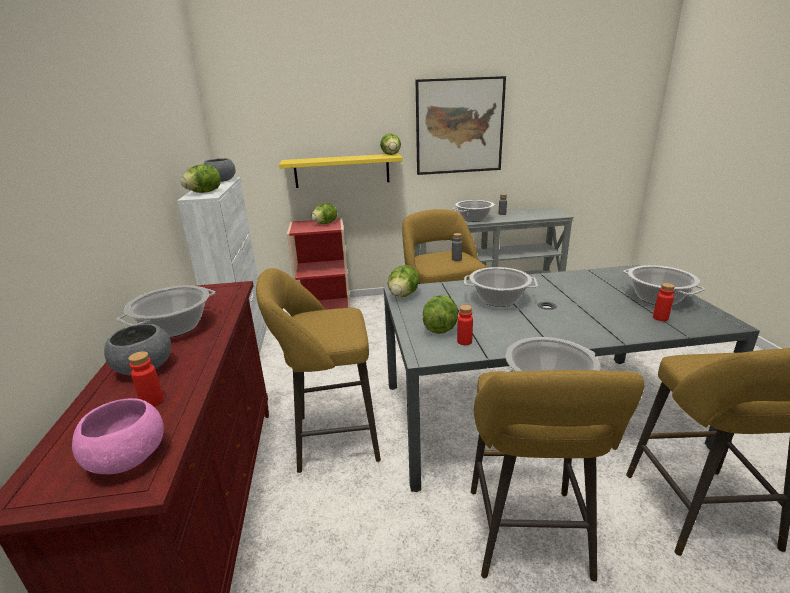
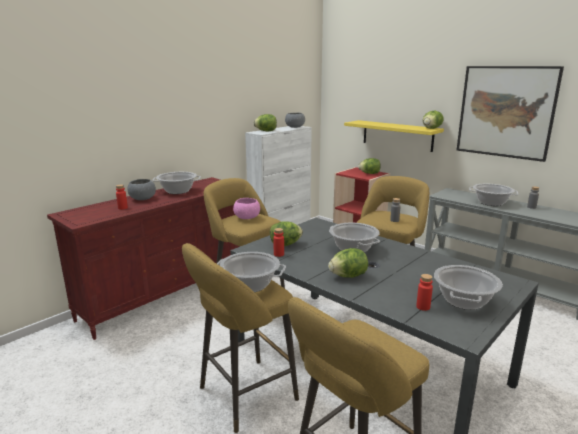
camera: 50 degrees right, 5 degrees down
pink bowl [72,398,164,475] -> pink bowl moved to [233,198,260,219]
lettuce [388,265,420,297] -> lettuce moved to [328,248,368,278]

